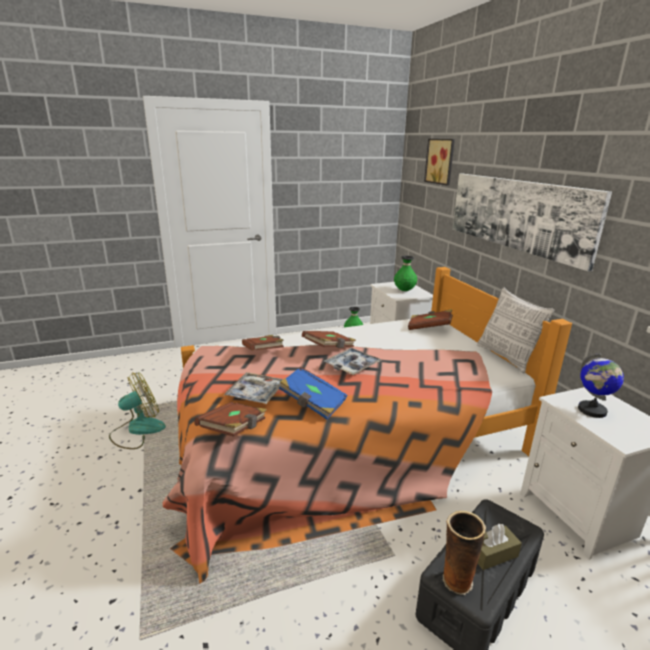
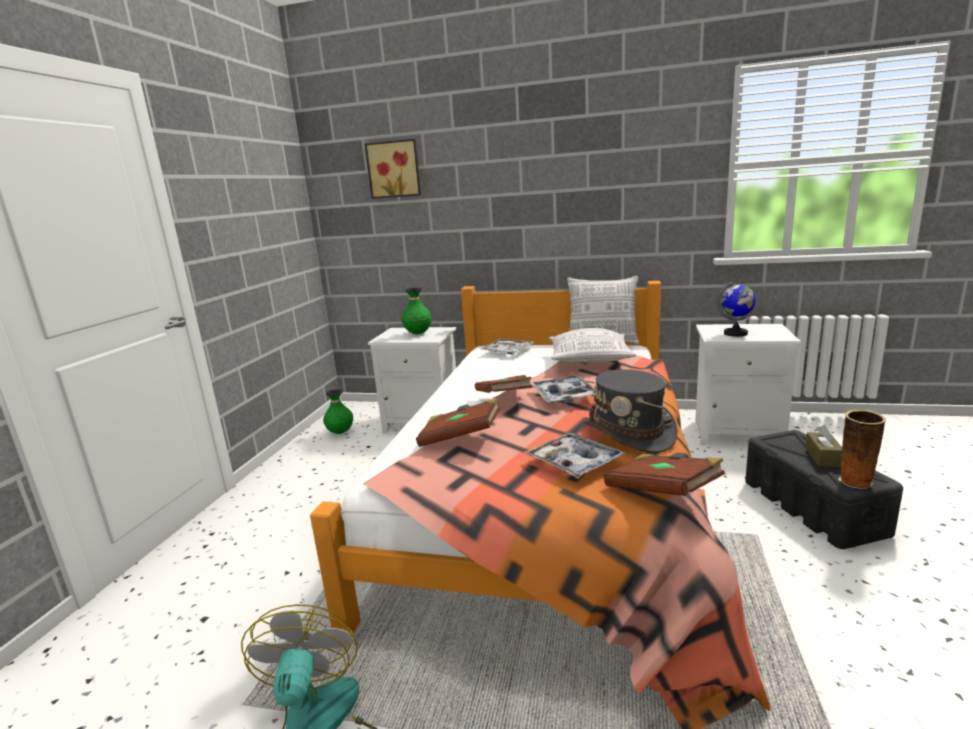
camera: 55 degrees left, 5 degrees down
blue book [279,367,347,420] -> grey hat [584,369,678,453]
brown book [408,309,453,330] -> tray [481,339,534,354]
picture [452,174,612,271] -> none
none -> pillow [549,328,636,363]

